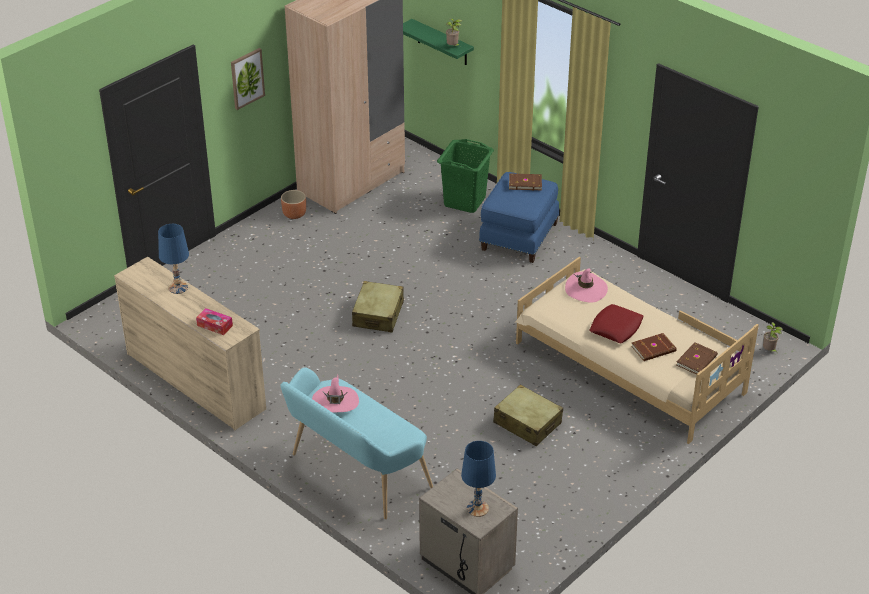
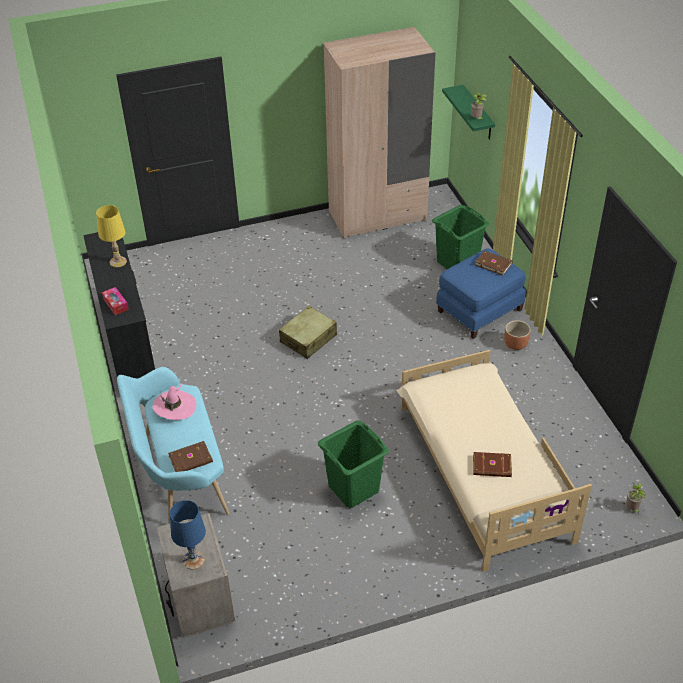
camera: 30 degrees right, 5 degrees up
beige dresser [114,257,266,430] -> black dresser [83,232,155,379]
blue table lamp [158,224,189,294] -> yellow table lamp [96,205,127,268]
picture [231,48,265,110] -> none
brown planter [281,190,306,219] -> brown planter moved to [504,320,531,350]
beige suitcase [493,384,563,446] -> green laundry basket [318,420,389,508]
pink hat [565,269,608,303] -> none
red pillow [589,304,643,343] -> none
brown book [676,342,718,375] -> brown book moved to [168,441,213,472]

